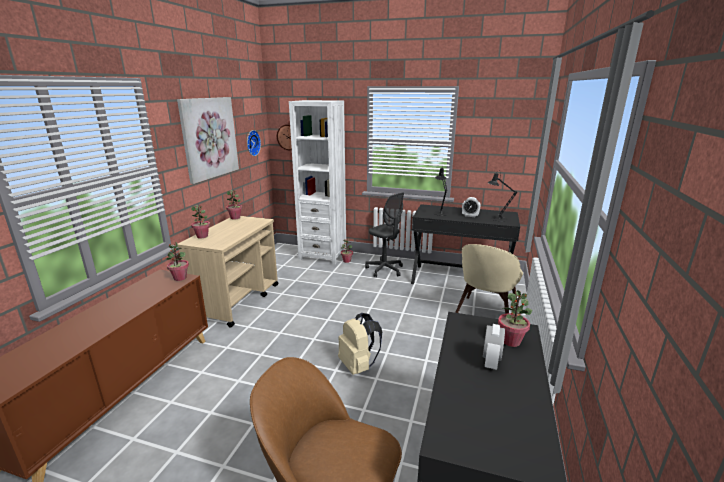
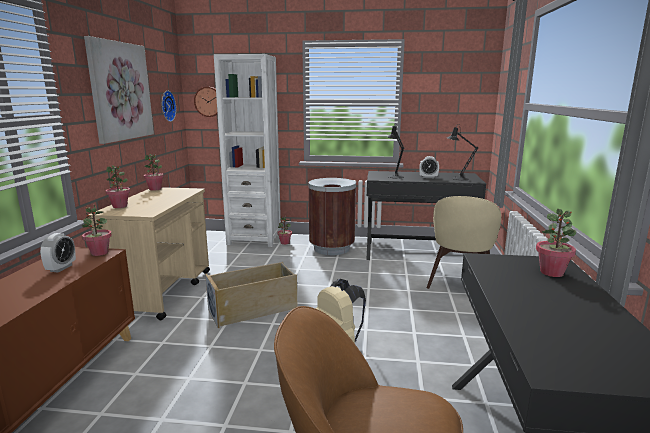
camera: 10 degrees left, 5 degrees down
grey office chair [365,192,404,277] -> brown trash can [309,178,356,255]
alarm clock [483,324,505,370] -> alarm clock moved to [40,233,76,273]
none -> beige storage box [205,262,297,328]

